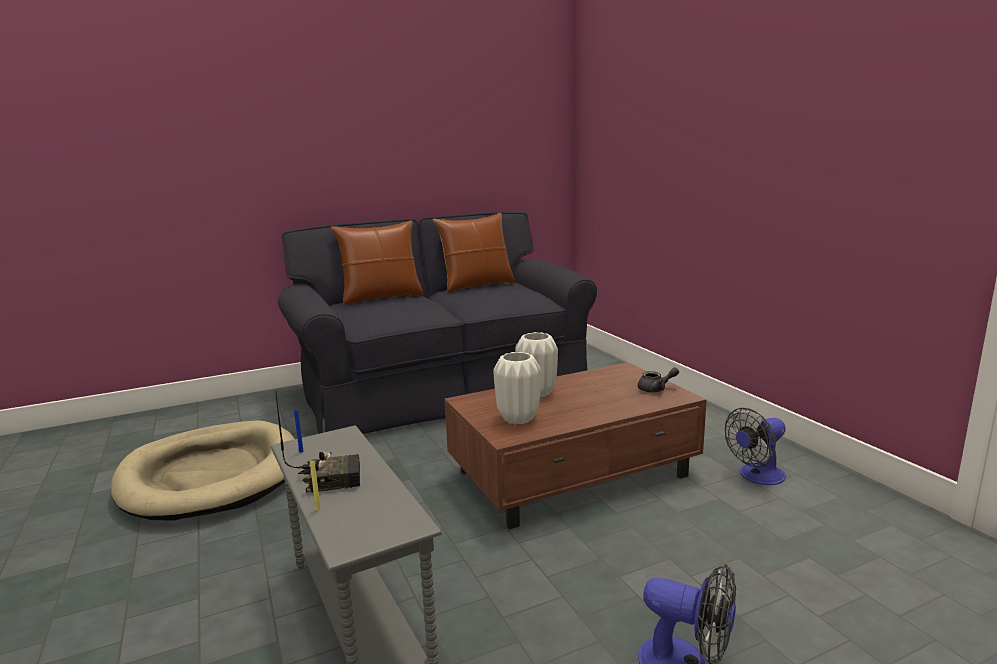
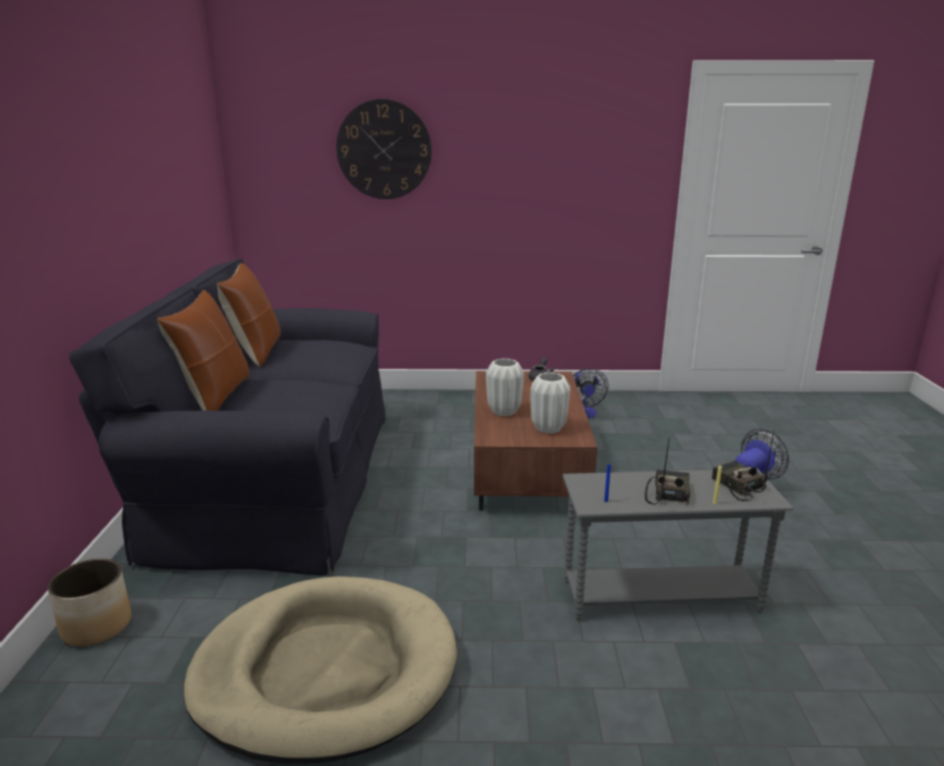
camera: 65 degrees left, 5 degrees up
none -> planter [48,558,131,647]
none -> wall clock [336,99,432,199]
none -> radio [712,430,774,501]

